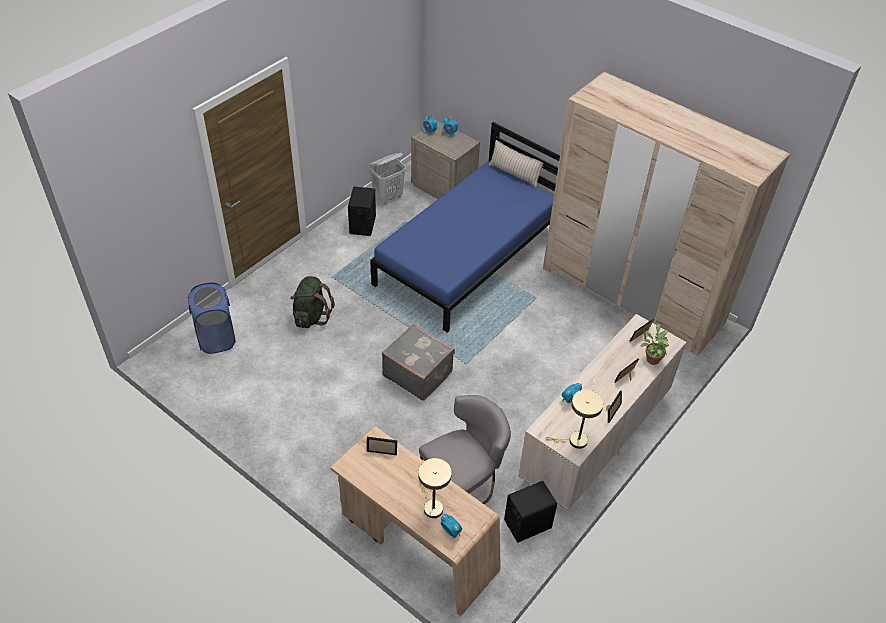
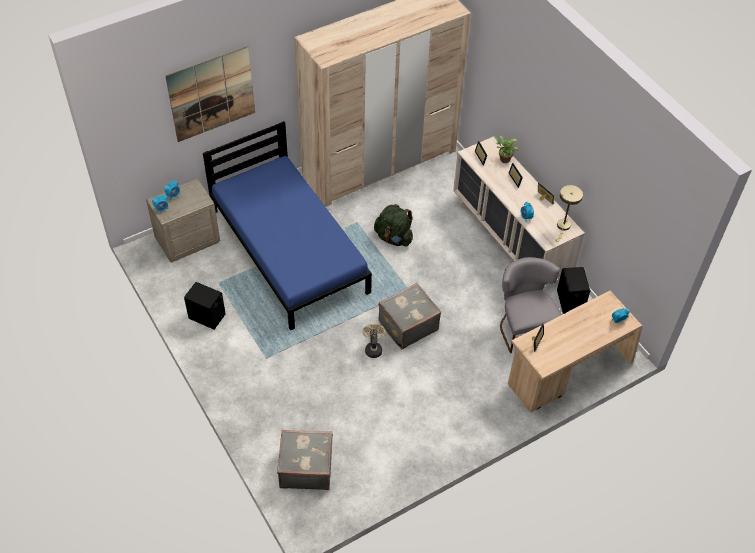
camera: 70 degrees left, 5 degrees up
blue laundry basket [188,283,236,354] -> grey suitcase [277,430,333,490]
green backpack [290,276,335,328] -> green backpack moved to [374,204,413,247]
white laundry basket [369,153,405,204] -> none
beige table lamp [418,458,452,518] -> none
beige pillow [489,140,544,188] -> none
none -> picture [165,46,255,142]
none -> beige fan [362,324,385,358]

